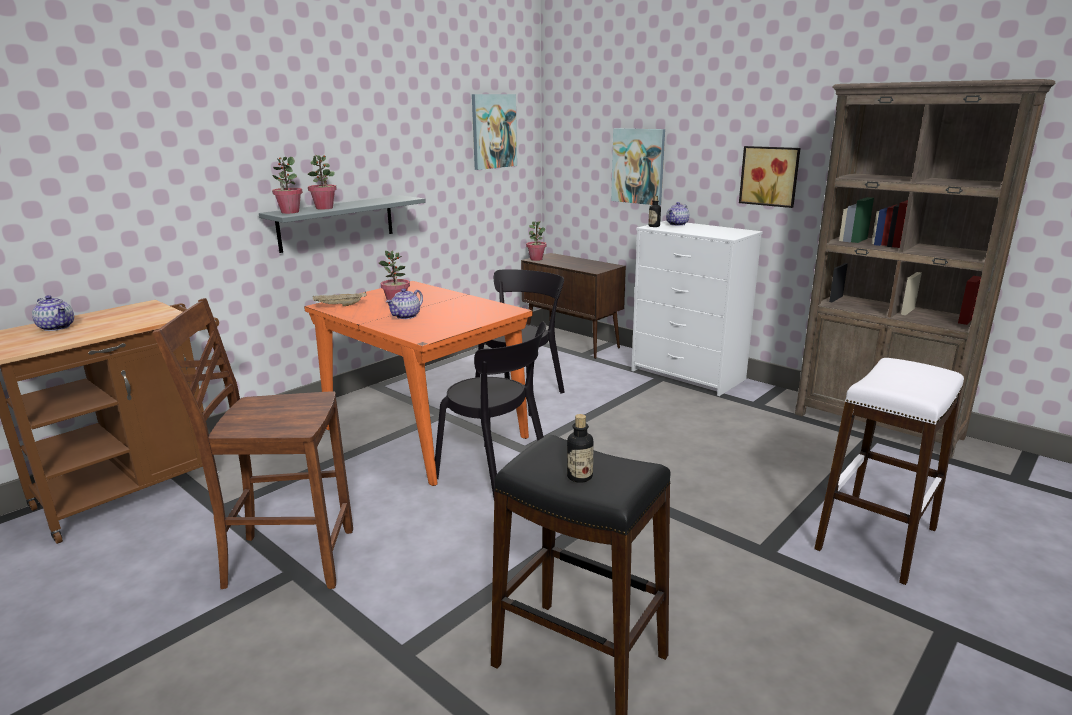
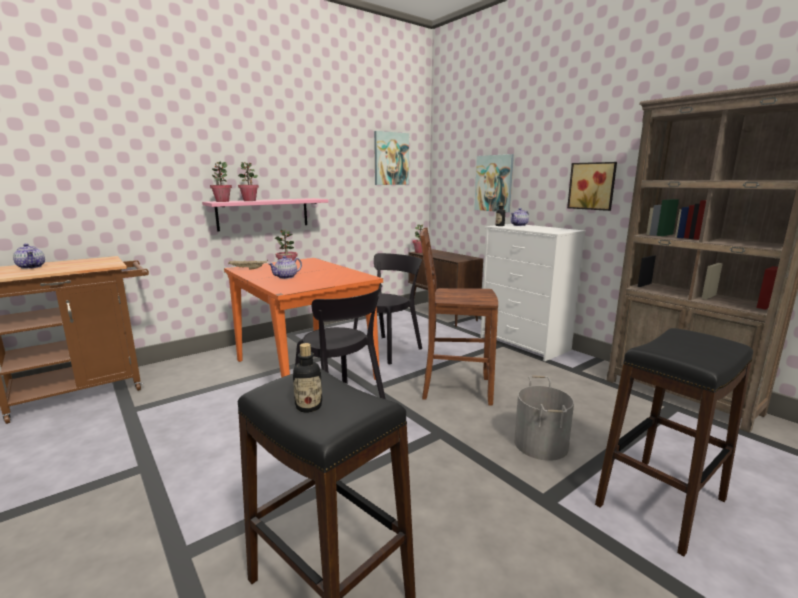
camera: 10 degrees right, 5 degrees down
brown chair [153,298,353,589] -> brown chair moved to [420,228,498,406]
grey shelf [259,195,426,253] -> pink shelf [202,198,328,232]
white stool [814,358,964,585] -> black stool [595,328,753,557]
none -> grey bucket [514,376,574,461]

